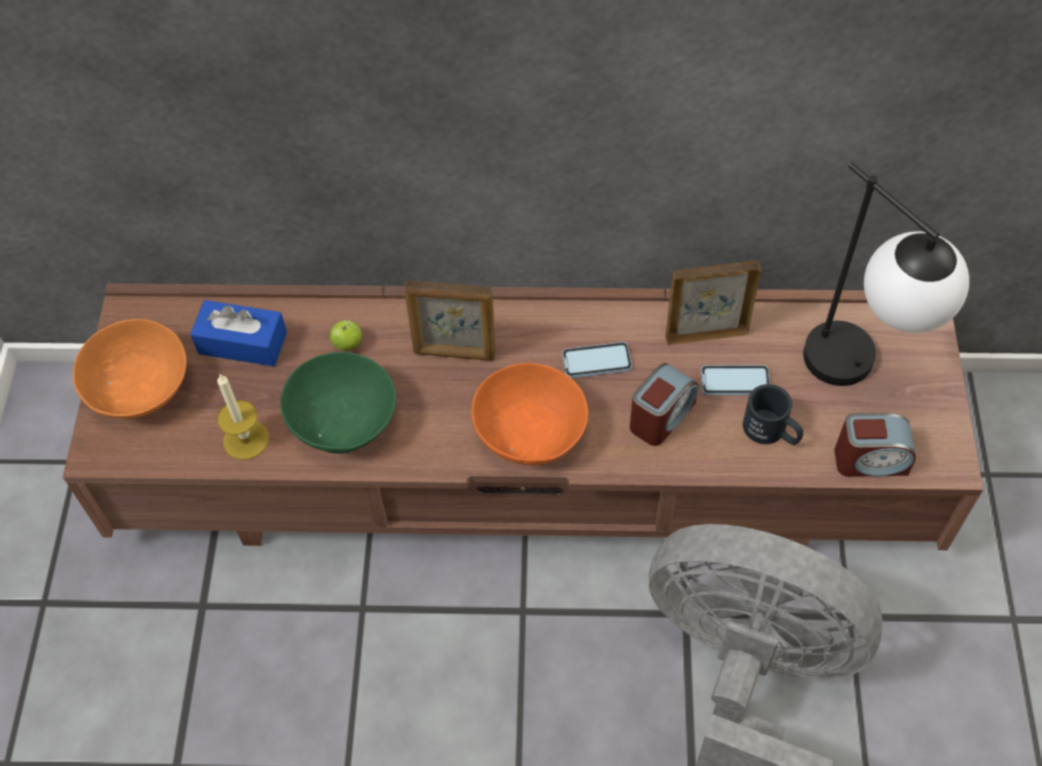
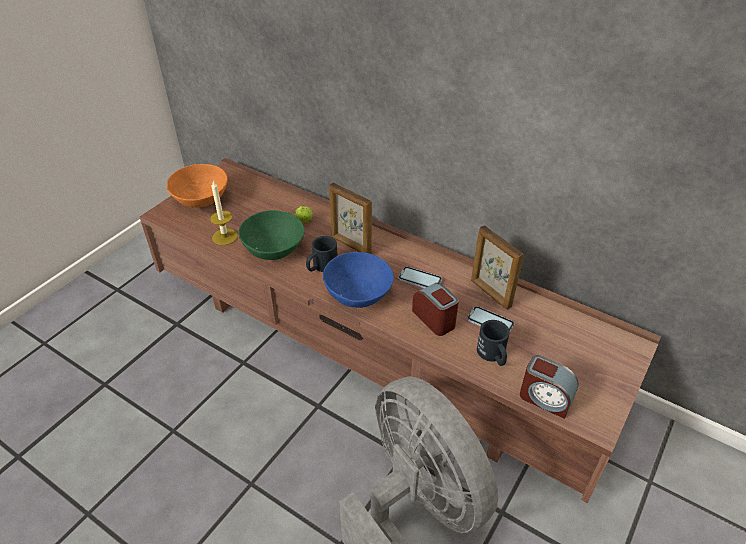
camera: 30 degrees right, 15 degrees down
blue tissue box [190,300,287,367] -> none
orange bowl [471,363,588,465] -> blue bowl [323,252,394,308]
alarm clock [630,363,698,446] -> alarm clock turned 105 degrees counterclockwise [412,283,459,336]
picture frame [665,261,761,345] -> picture frame turned 150 degrees counterclockwise [471,225,524,310]
table lamp [803,163,969,386] -> none
none -> black mug [306,236,338,272]

